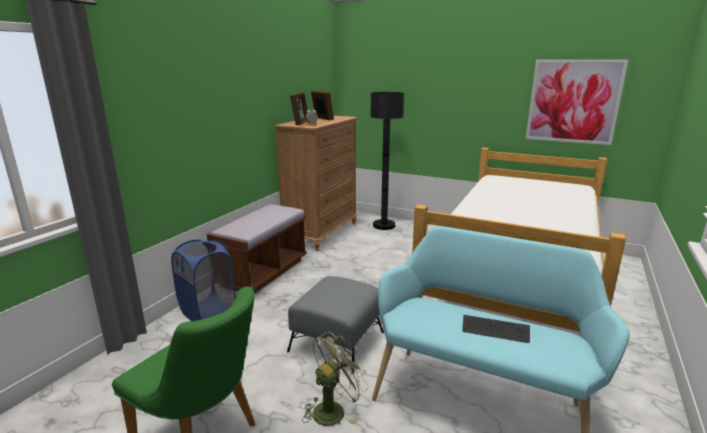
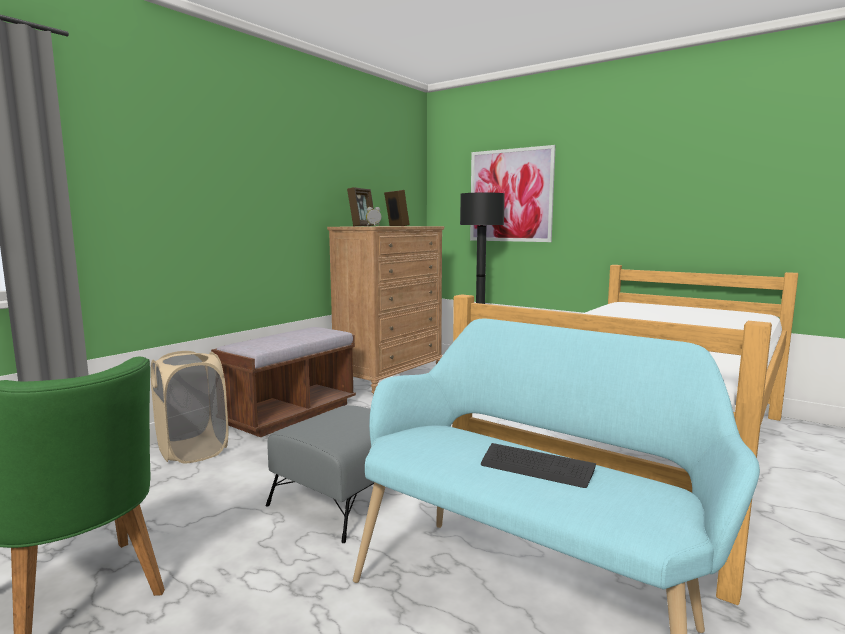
camera: 10 degrees right, 10 degrees down
blue laundry basket [171,239,236,321] -> beige laundry basket [151,351,228,463]
green fan [302,332,369,426] -> none
picture [526,59,629,145] -> picture moved to [470,145,556,242]

